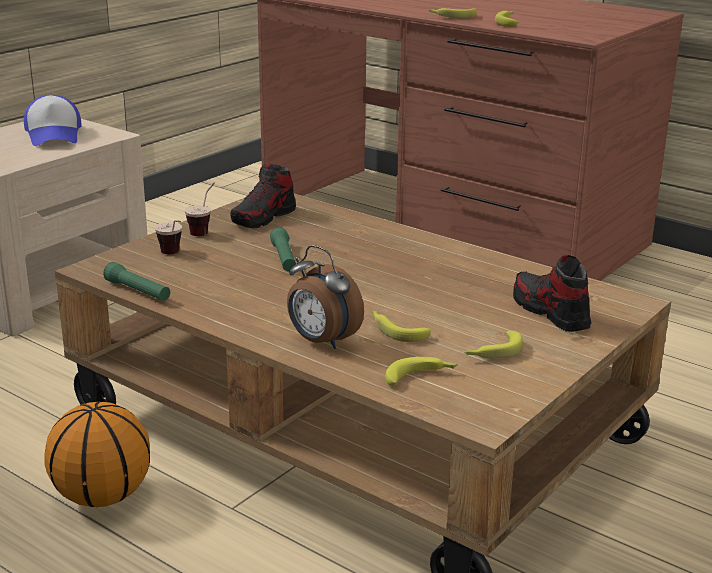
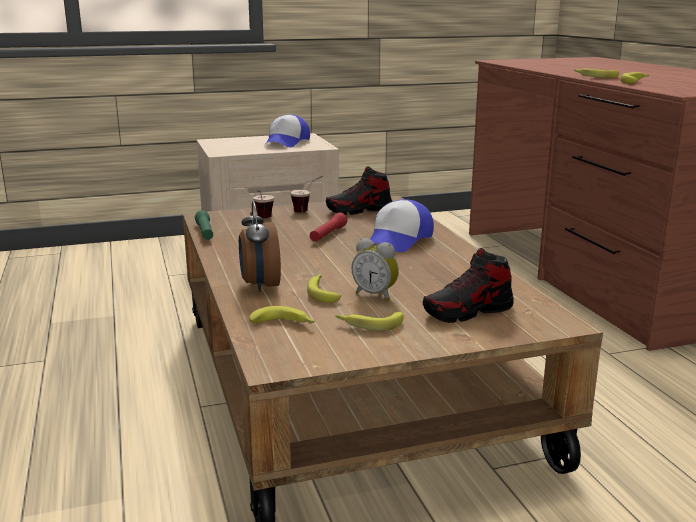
camera: 35 degrees right, 5 degrees down
basketball [44,402,150,507] -> none
green flashlight [270,228,296,272] -> red flashlight [310,212,347,242]
shoe [513,255,591,332] -> shoe turned 120 degrees counterclockwise [423,248,514,323]
none -> alarm clock [352,238,399,301]
none -> cap [370,199,434,252]

